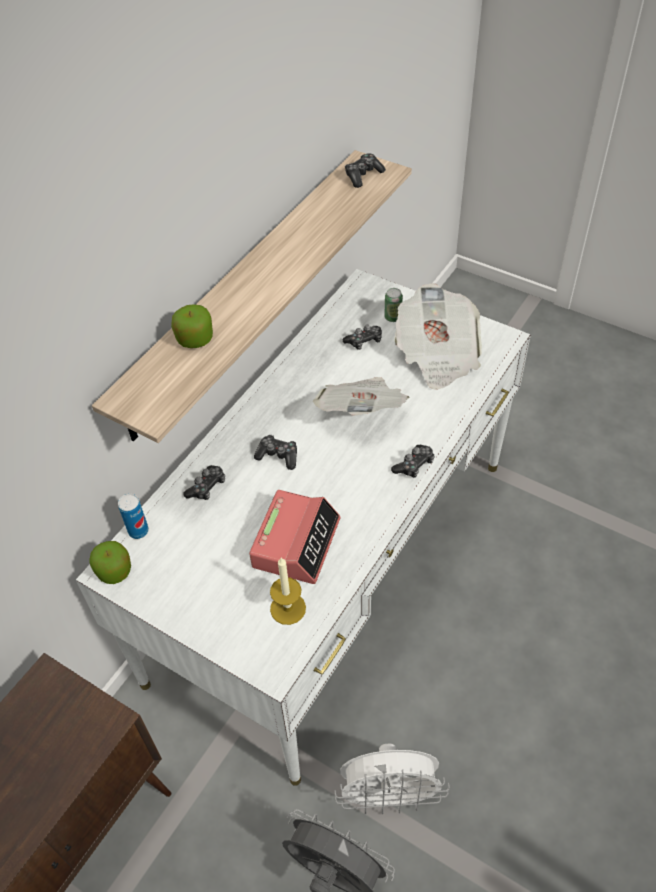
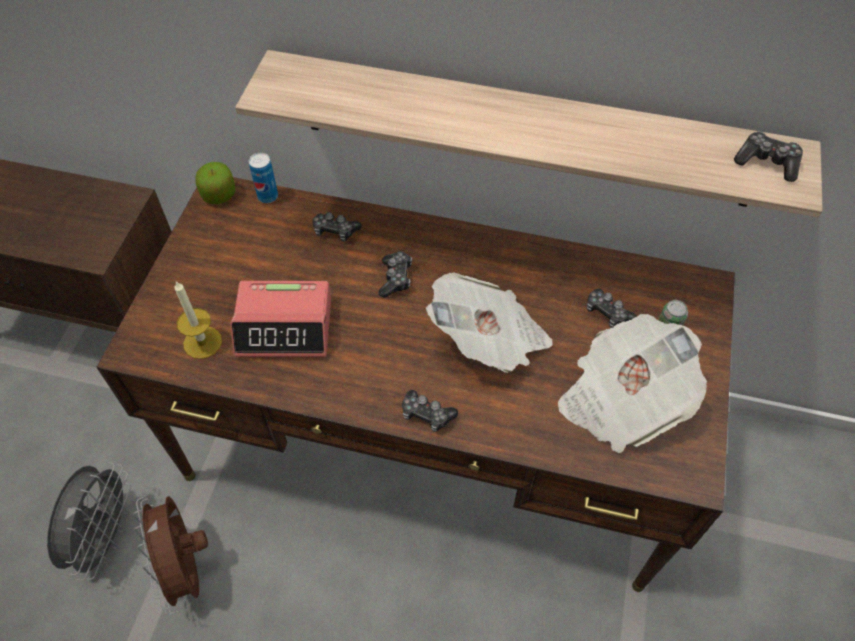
camera: 70 degrees right, 5 degrees up
white desk [76,269,531,786] -> brown desk [96,177,735,592]
apple [171,304,213,348] -> none
white fan [334,744,450,815] -> brown fan [133,496,208,615]

